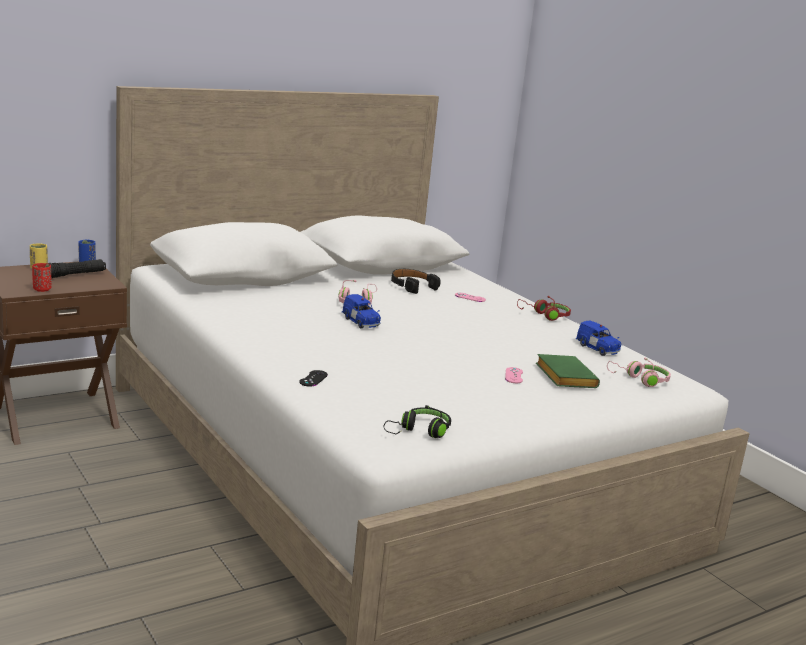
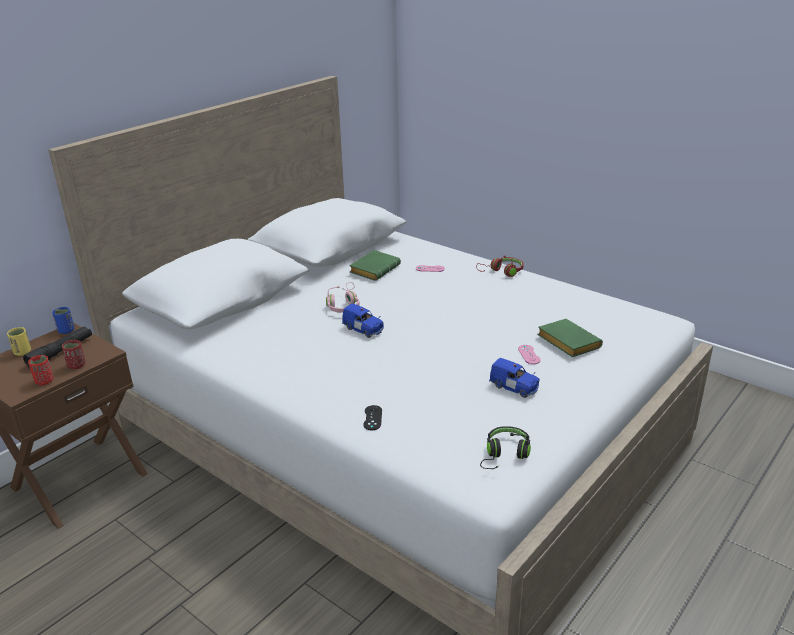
camera: 15 degrees left, 10 degrees up
black headphones [391,269,441,294] -> green book [350,250,401,281]
blue toy car [576,321,621,356] -> blue toy car moved to [489,358,540,398]
pink headphones [607,358,671,387] -> none
none -> red cup [62,340,85,369]

